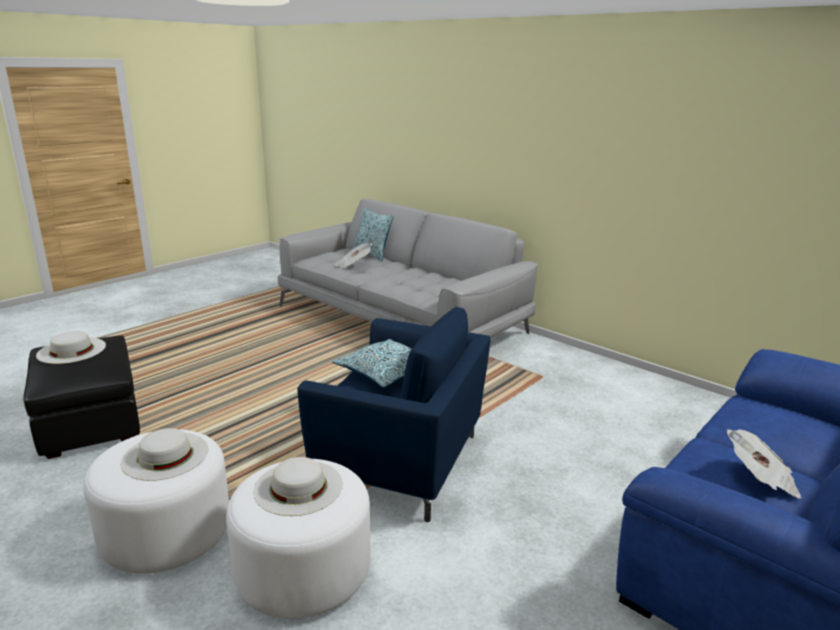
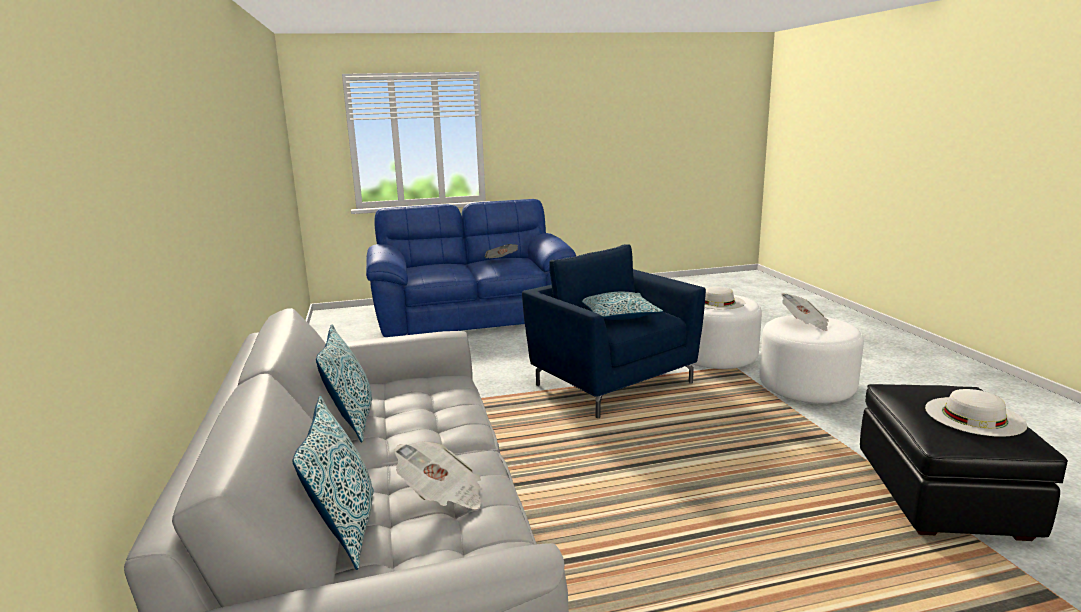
camera: 145 degrees left, 5 degrees down
white hat [121,428,208,481] -> newspaper [782,293,829,331]
none -> pillow [316,324,372,443]

